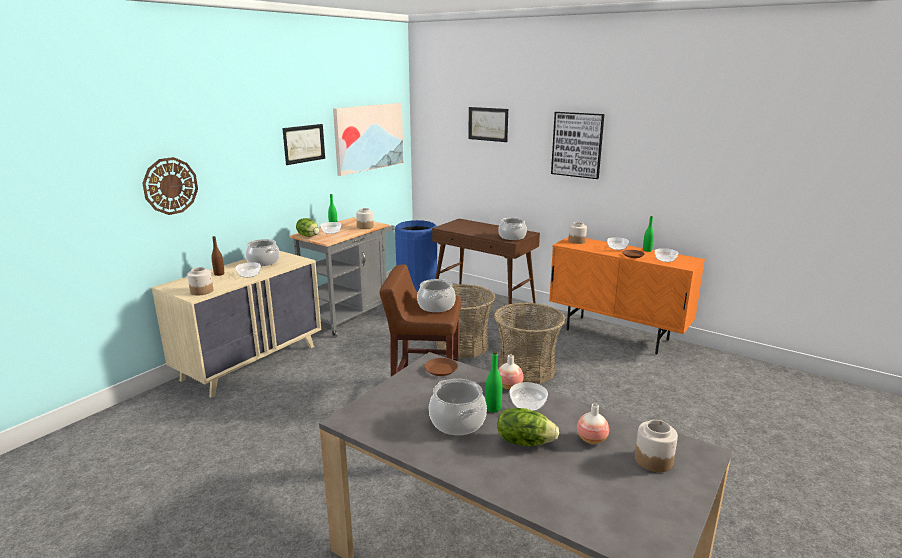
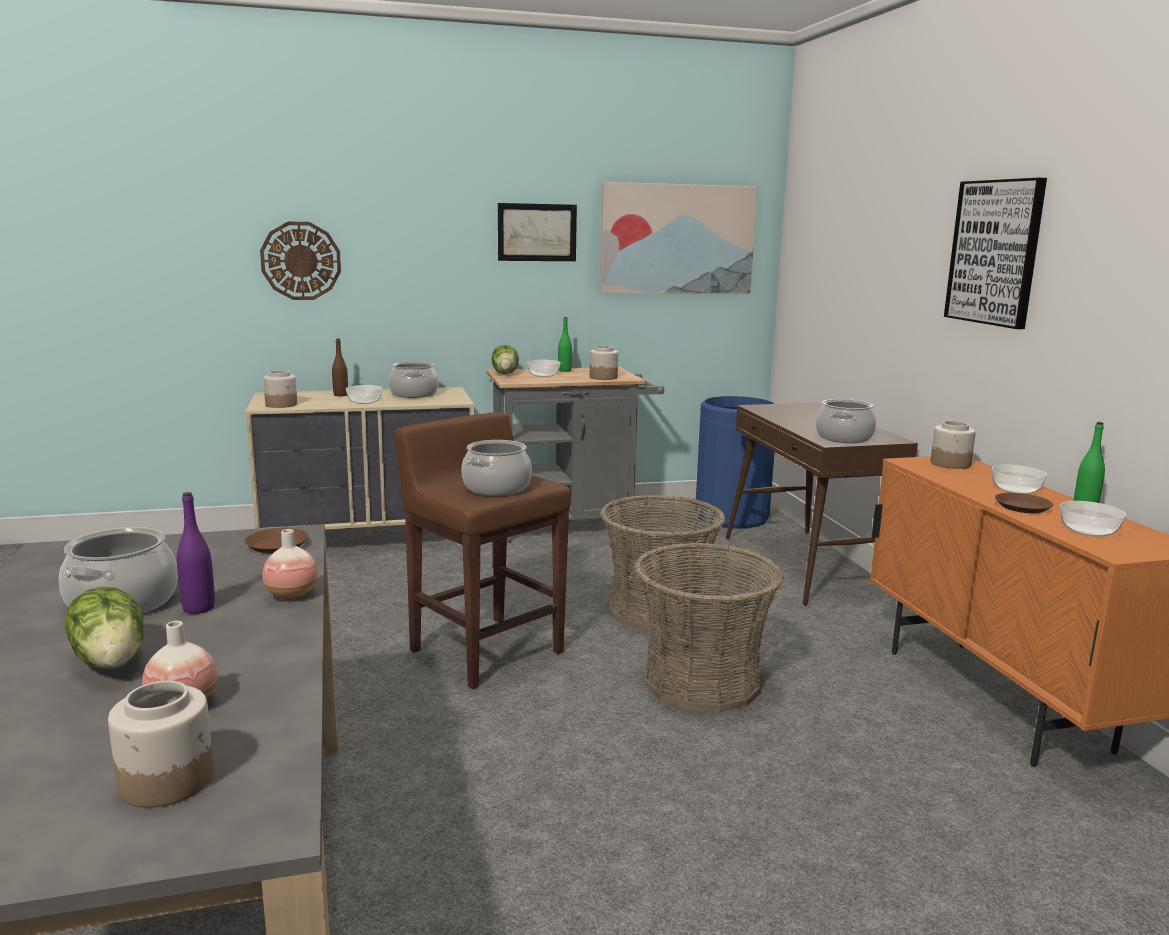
camera: 40 degrees right, 5 degrees down
picture [468,107,508,142] -> none
green bottle [485,351,502,412] -> purple bottle [177,492,215,614]
bowl [509,382,548,411] -> none

